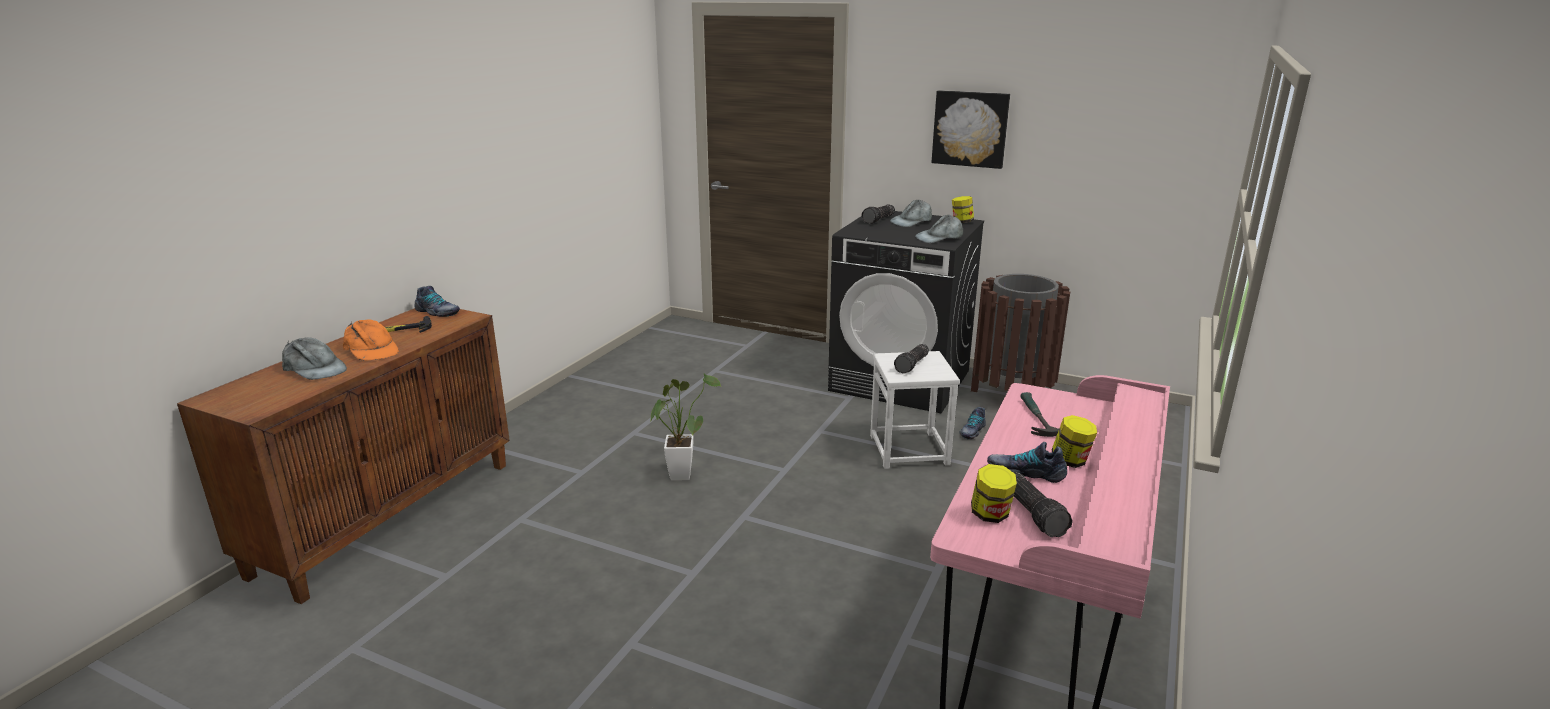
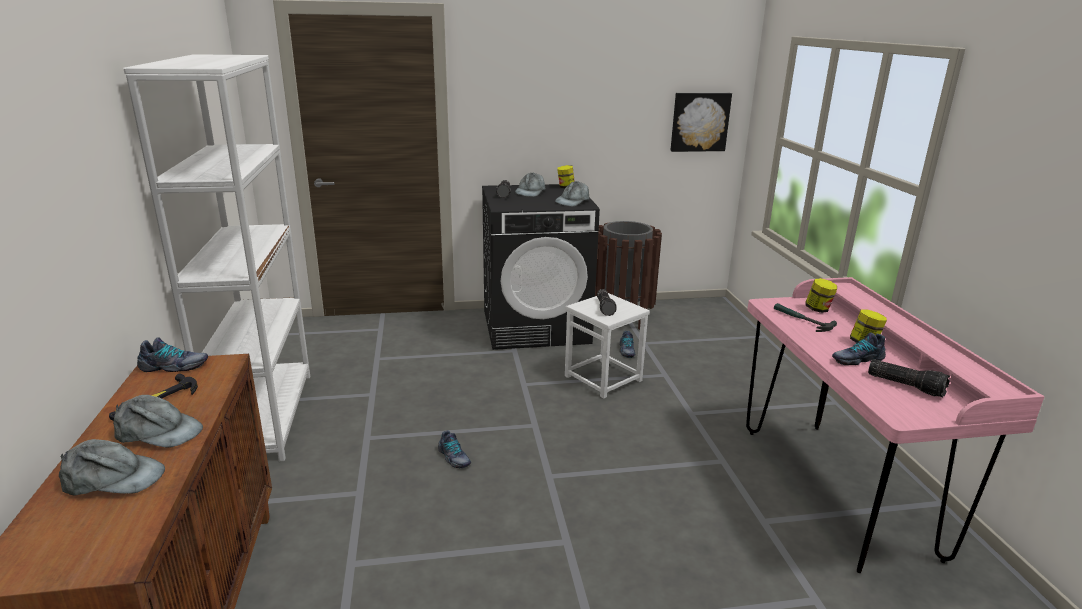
camera: 35 degrees left, 0 degrees up
orange cap [343,319,399,360] -> grey cap [113,395,203,448]
potted plant [651,373,721,480] -> shoe [438,430,471,469]
picture [932,90,1010,169] -> picture moved to [671,93,732,152]
jar [971,464,1017,523] -> jar moved to [806,278,837,313]
none -> white bookcase [123,54,310,461]

